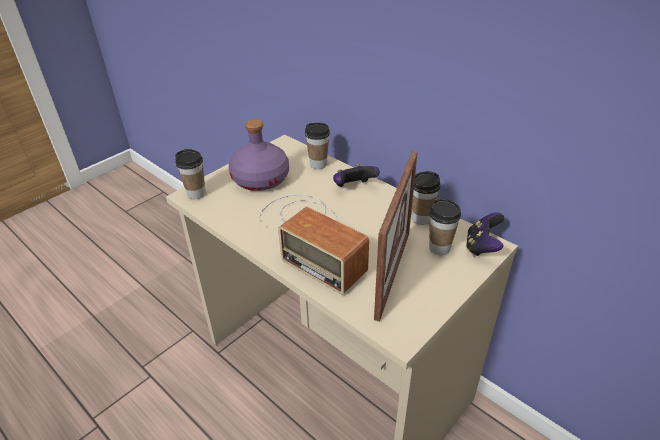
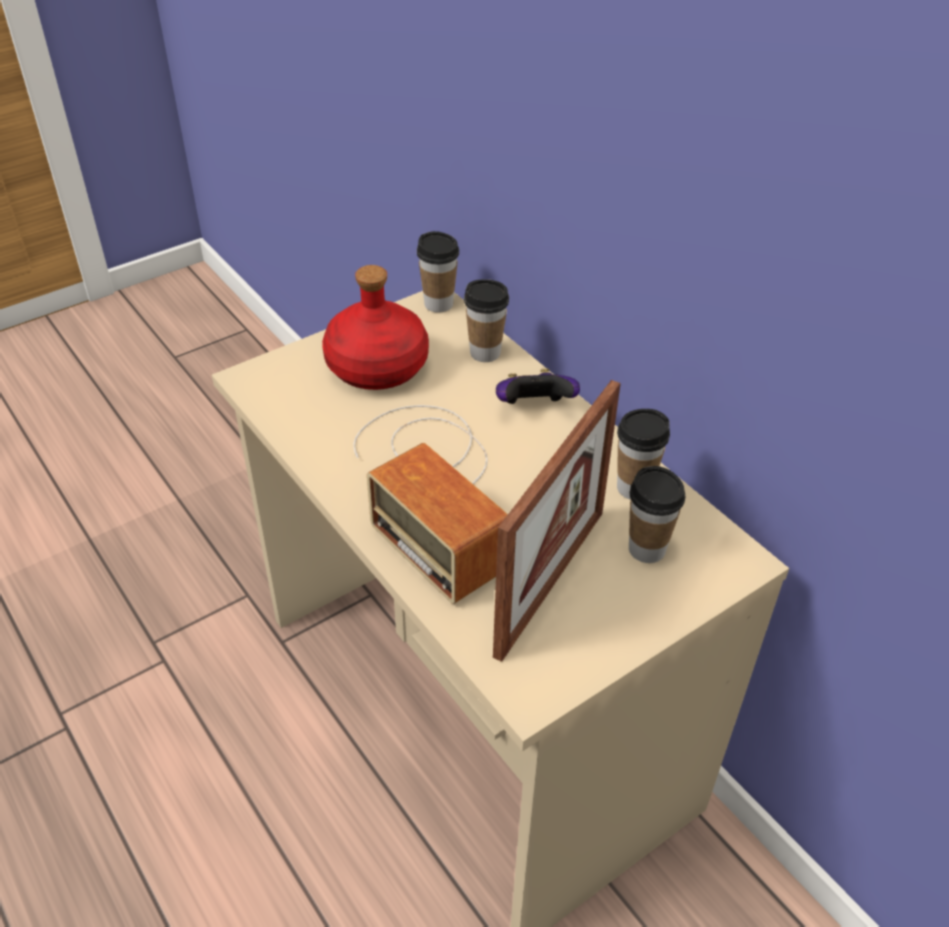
camera: 10 degrees right, 5 degrees up
cup [175,149,206,199] -> cup moved to [417,231,459,313]
purple bottle [229,119,289,191] -> red bottle [322,265,429,390]
game controller [466,212,504,256] -> none

